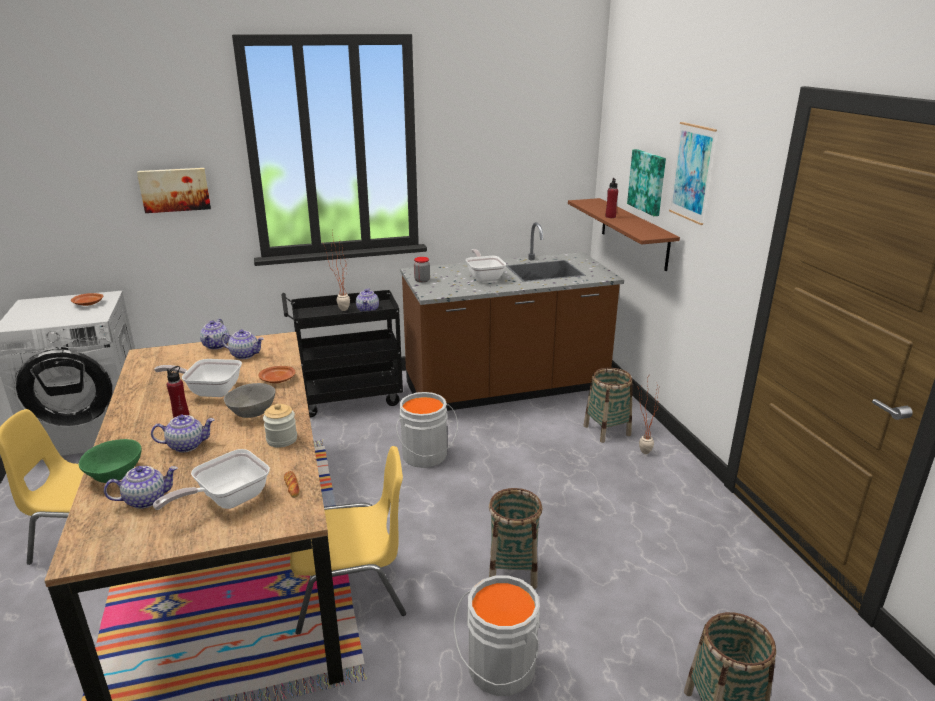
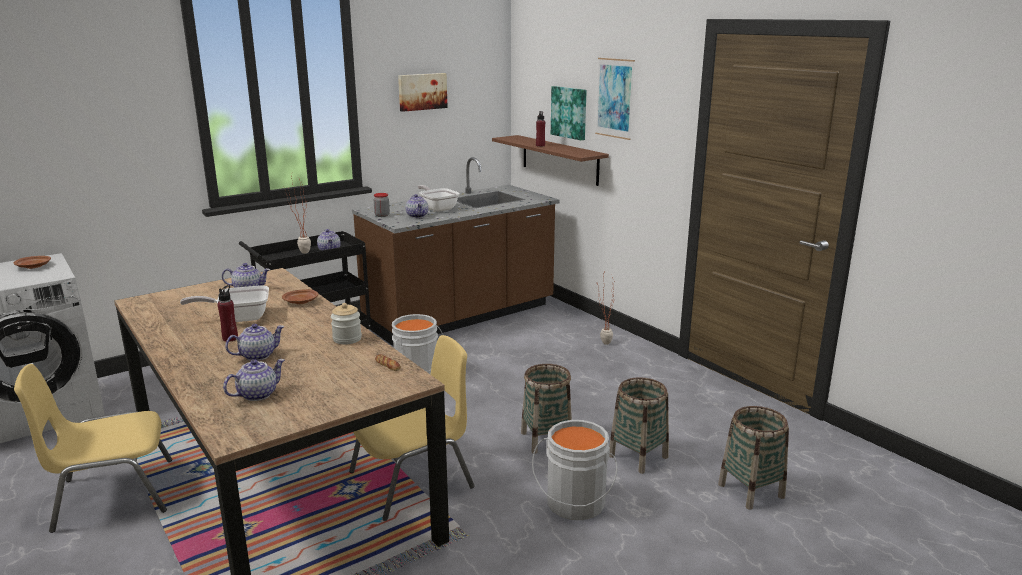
camera: 20 degrees left, 5 degrees down
green bowl [79,439,142,483] -> none
picture [137,168,211,213] -> picture moved to [398,73,448,112]
frying pan [153,449,270,510] -> none
teapot [200,319,229,349] -> teapot moved to [405,194,428,218]
grey bowl [224,383,276,418] -> none
basket [584,368,633,443] -> basket moved to [609,377,669,474]

